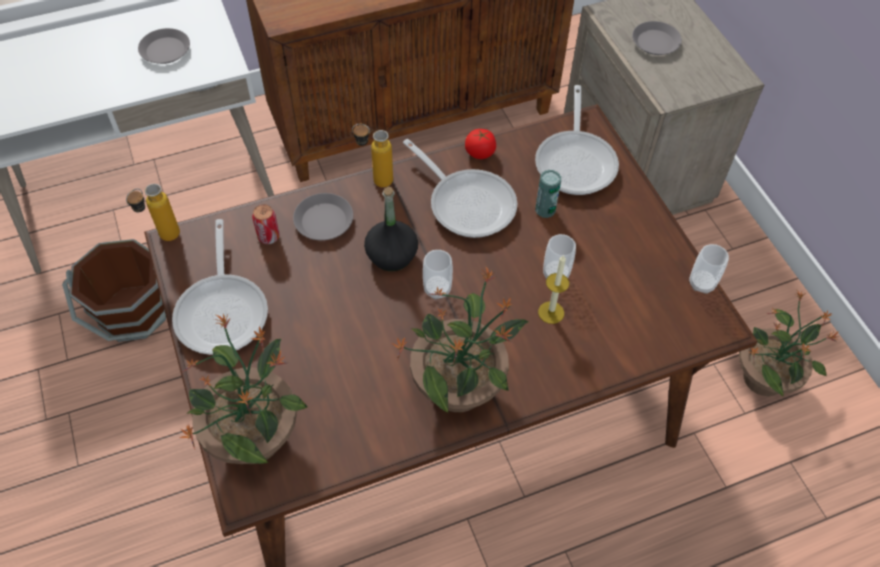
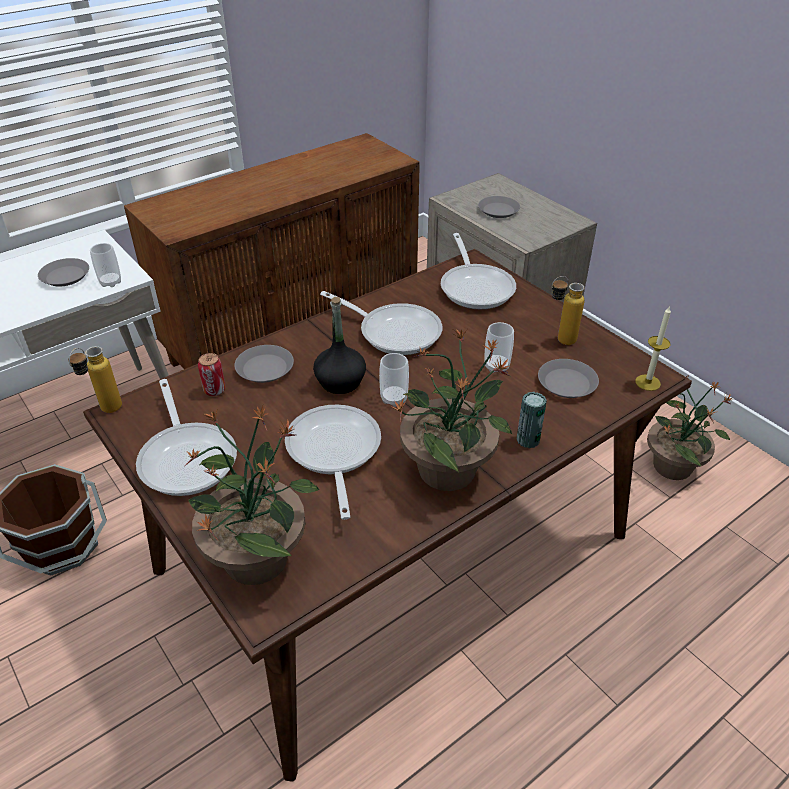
camera: 15 degrees left, 15 degrees down
bottle [352,124,393,188] -> bottle moved to [552,276,585,345]
tomato [465,129,496,159] -> none
can [535,170,561,218] -> can moved to [517,392,547,448]
candle [538,255,569,324] -> candle moved to [635,306,671,391]
cup [689,244,729,294] -> cup moved to [90,243,121,287]
none -> frying pan [285,405,381,520]
none -> grey plate [538,359,599,398]

